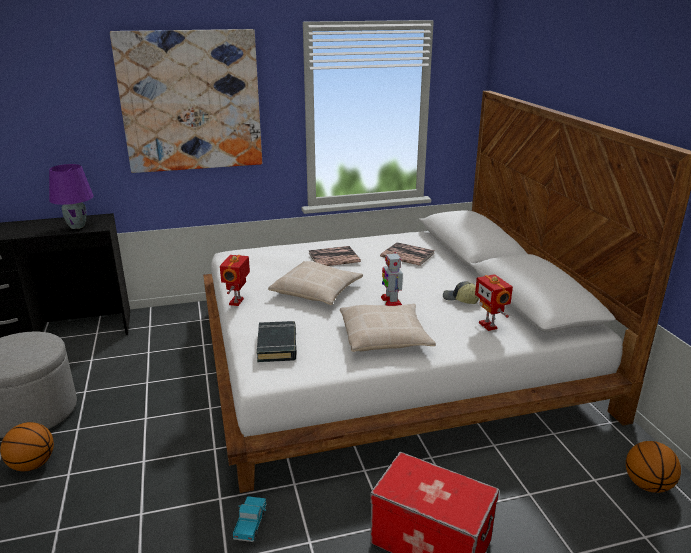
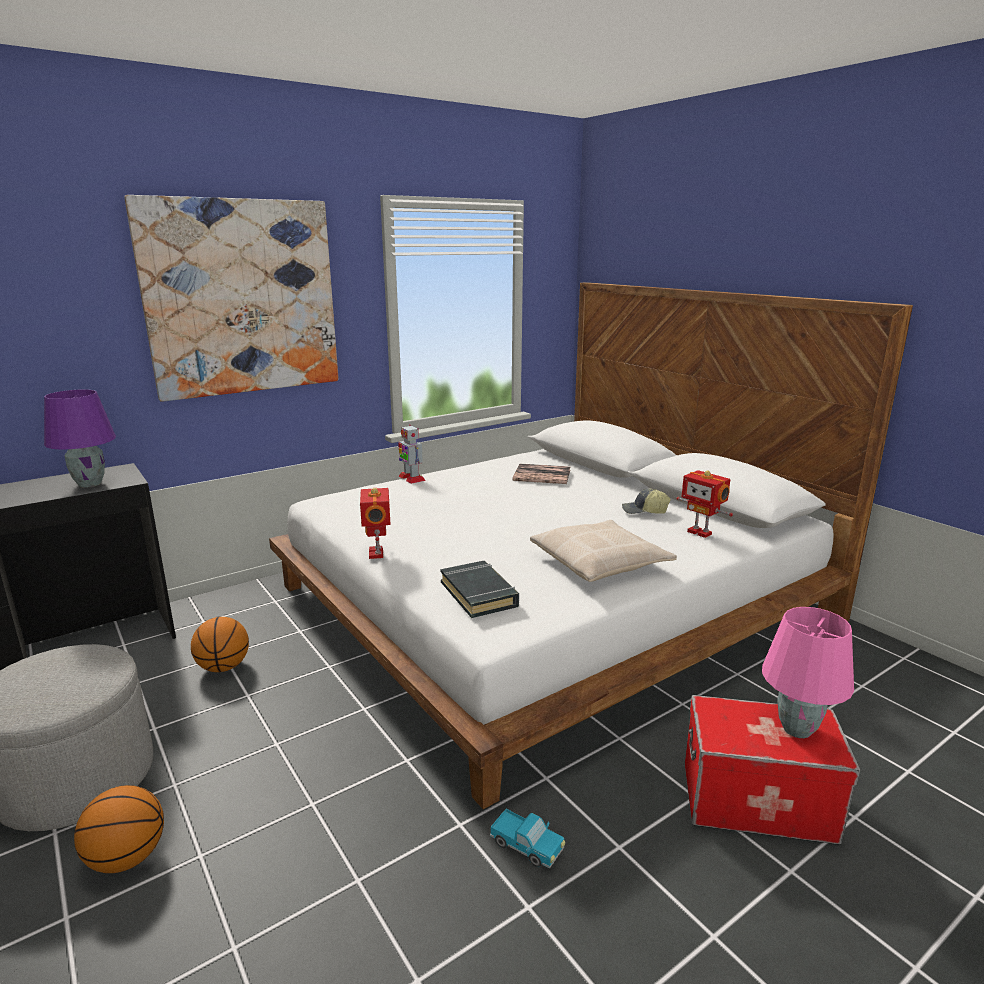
camera: 20 degrees left, 5 degrees down
toy truck [233,496,267,542] -> toy truck turned 135 degrees clockwise [490,809,565,869]
beige pillow [268,261,363,305] -> none
book [308,246,361,266] -> none
toy robot [381,252,403,306] -> toy robot moved to [398,424,426,484]
basketball [626,441,681,493] -> basketball moved to [191,617,249,672]
none -> pink table lamp [762,607,854,738]

